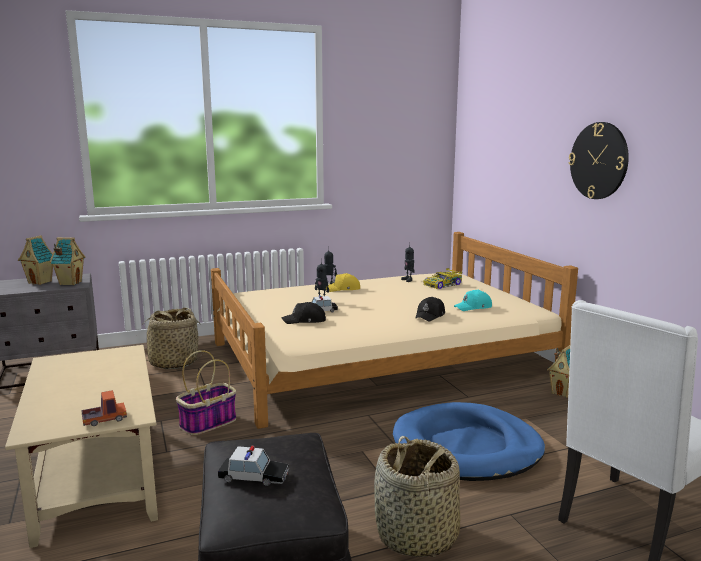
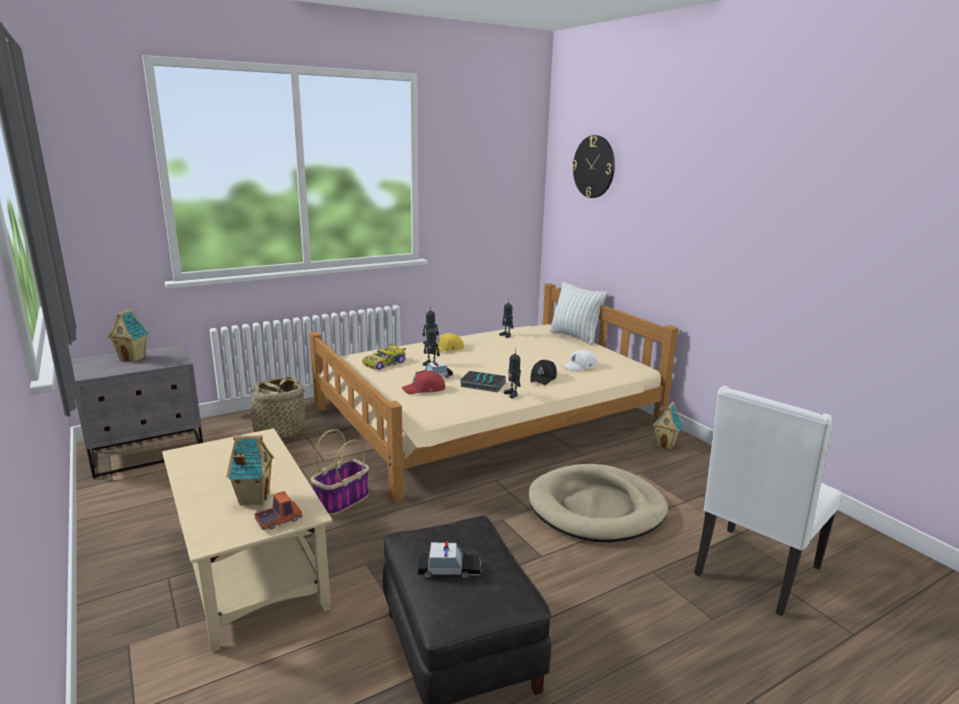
camera: 10 degrees left, 5 degrees up
toy house [50,237,86,285] -> toy house moved to [226,435,274,506]
black cap [281,302,326,324] -> red cap [402,371,445,394]
basket [374,436,460,557] -> none
blue dog bed [393,402,545,481] -> beige dog bed [529,464,668,542]
toy car [423,268,463,289] -> toy car moved to [362,343,406,370]
turquoise cap [454,290,492,311] -> white cap [562,349,597,371]
wall clock [568,122,629,199] -> wall clock moved to [572,135,615,198]
none -> book [460,371,506,392]
none -> toy robot [504,348,521,398]
none -> pillow [549,282,607,345]

